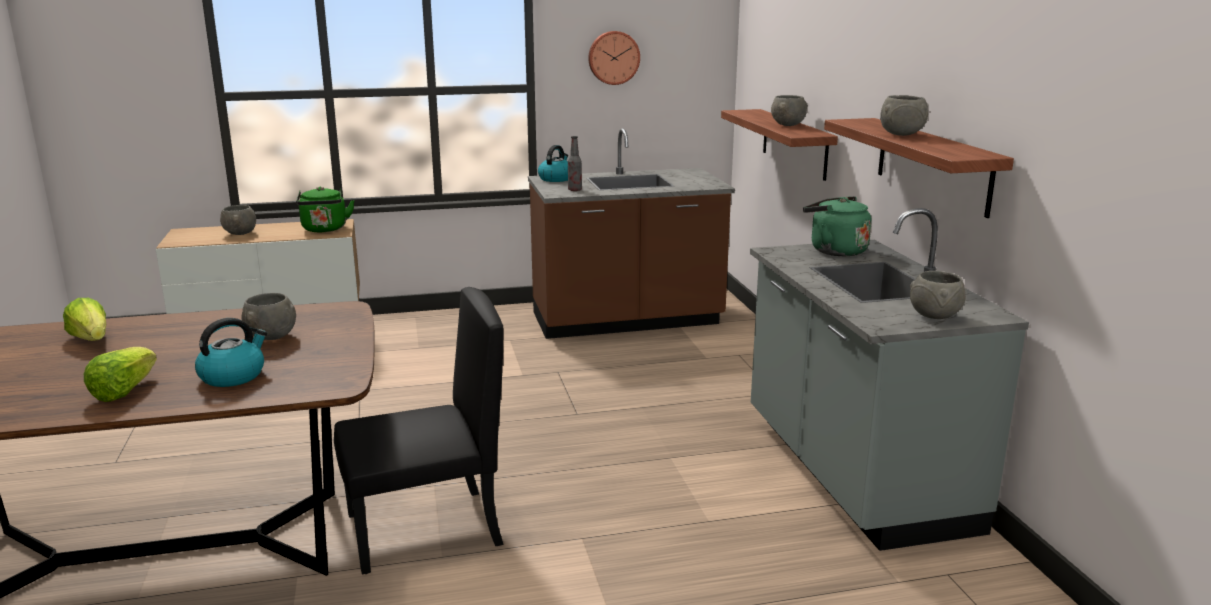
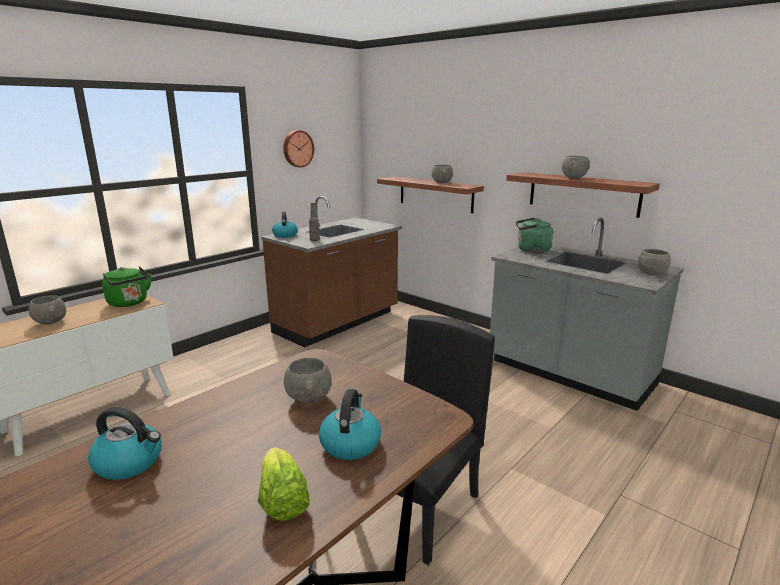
camera: 35 degrees left, 0 degrees up
lettuce [63,298,106,341] -> kettle [88,407,162,480]

